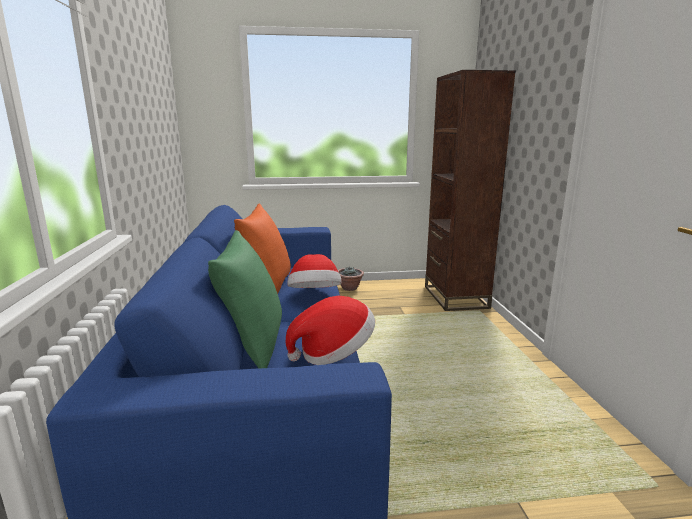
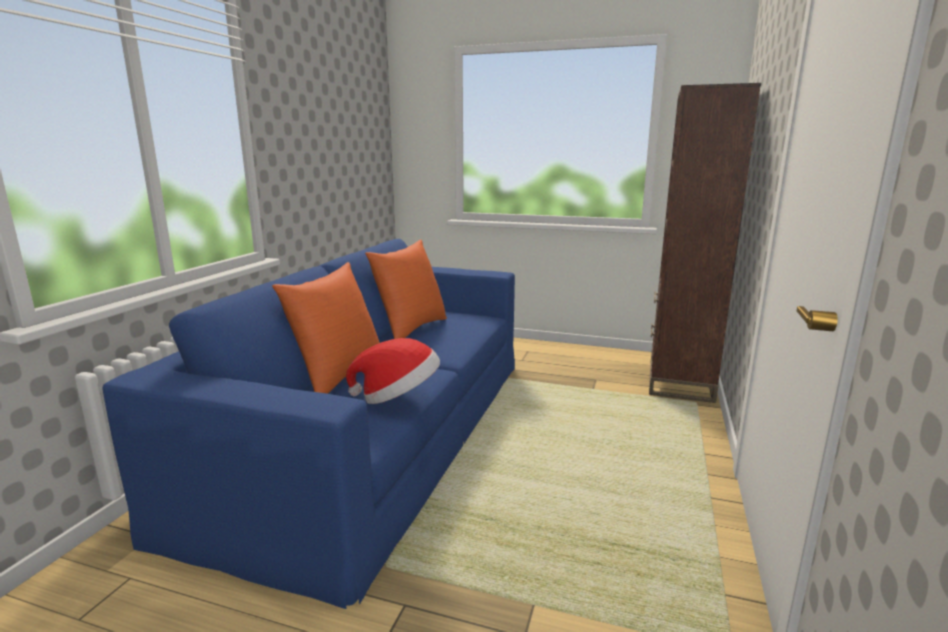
camera: 25 degrees right, 0 degrees up
green pillow [208,230,282,368] -> orange pillow [272,262,380,394]
hat [287,254,342,288] -> none
potted plant [338,267,364,291] -> none

